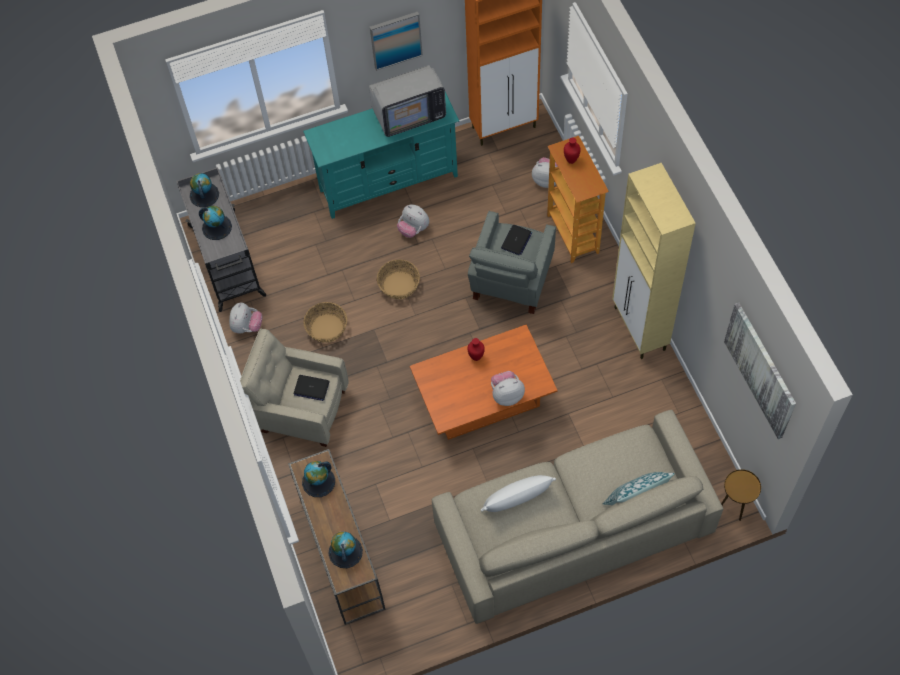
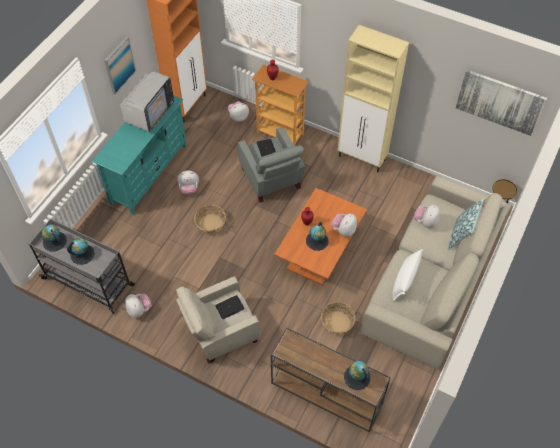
camera: 45 degrees left, 5 degrees down
globe [302,461,335,497] -> globe moved to [306,222,329,251]
basket [303,302,347,343] -> basket moved to [321,302,355,334]
none -> plush toy [414,205,440,228]

